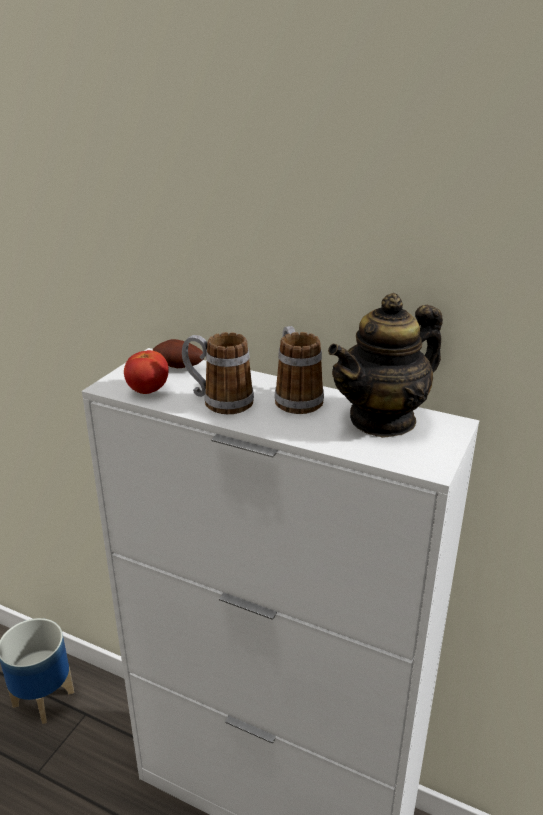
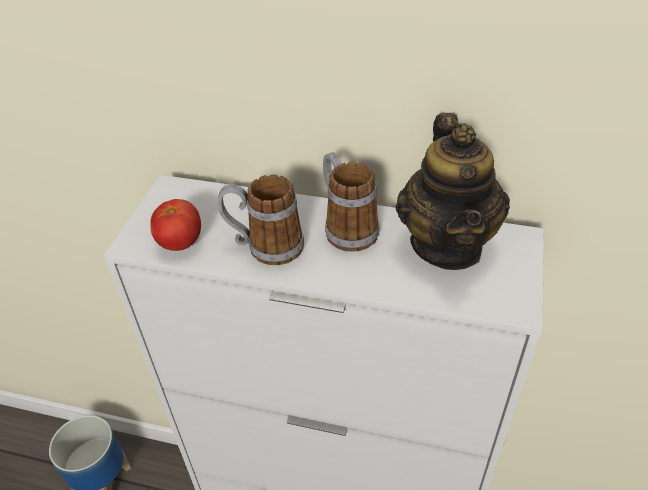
camera: 10 degrees left, 15 degrees up
potato [153,339,203,368] -> none
teapot [328,293,443,438] -> teapot turned 45 degrees counterclockwise [396,113,510,270]

